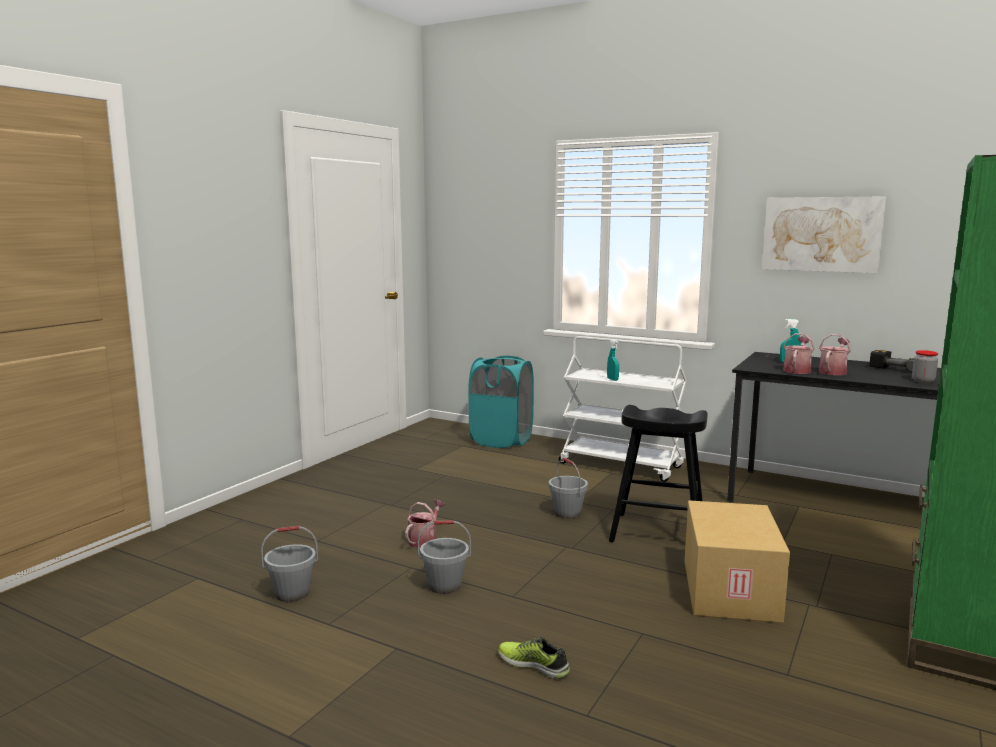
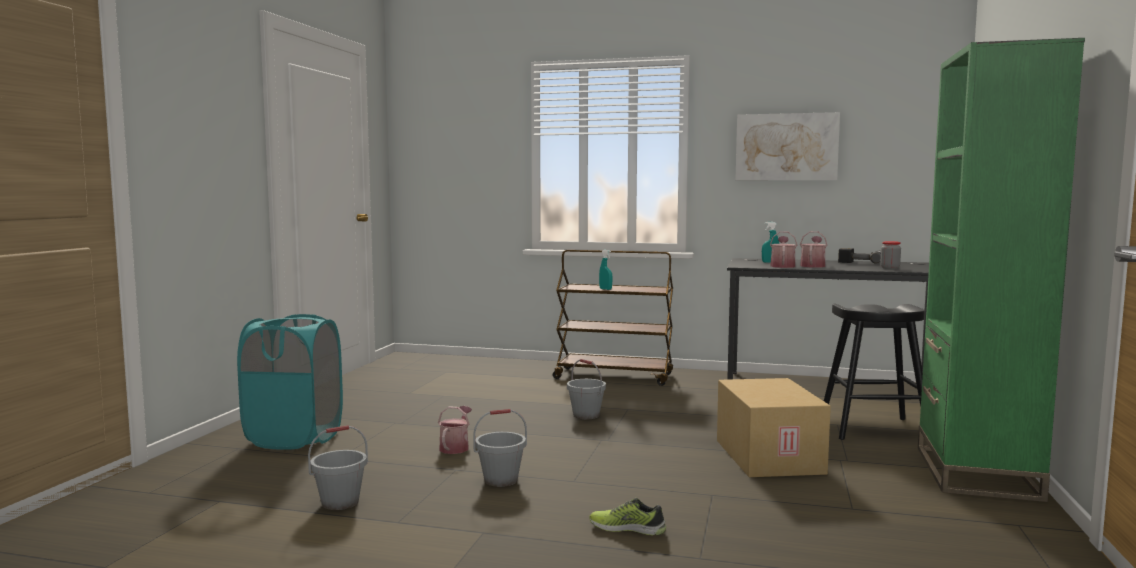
camera: 15 degrees left, 5 degrees down
turquoise laundry basket [468,356,534,448] -> turquoise laundry basket moved to [237,314,343,450]
white cart [559,336,687,482] -> brown cart [553,250,673,386]
black stool [609,405,707,542] -> black stool moved to [824,303,925,440]

